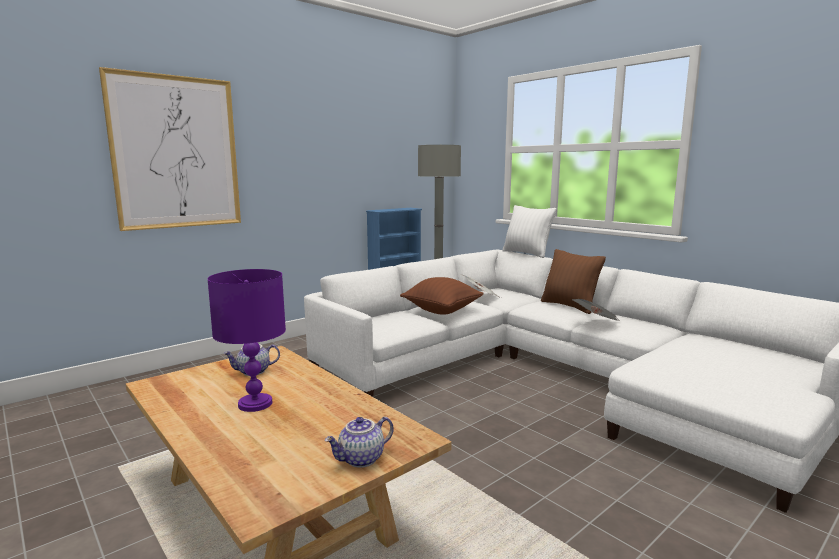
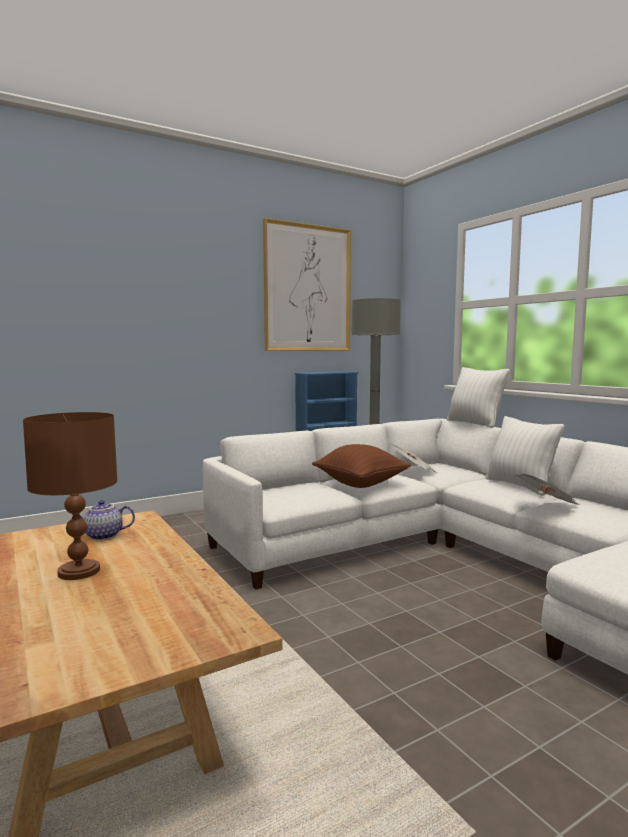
camera: 10 degrees right, 5 degrees down
picture [99,67,241,231] -> picture moved to [263,218,351,351]
purple table lamp [207,269,286,412] -> brown table lamp [23,412,118,580]
teapot [325,417,394,468] -> none
brown pillow [541,249,606,314] -> white pillow [486,416,564,496]

